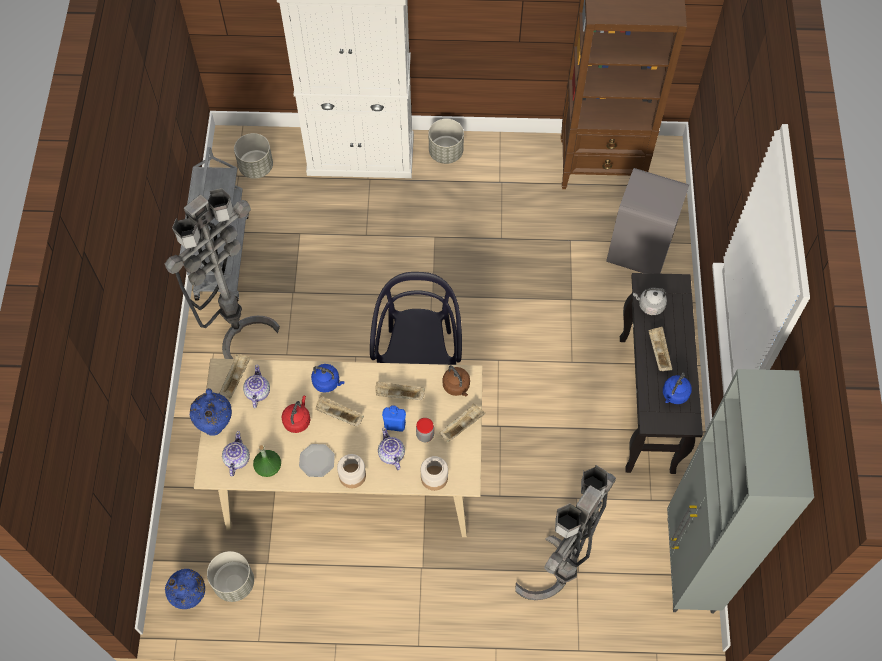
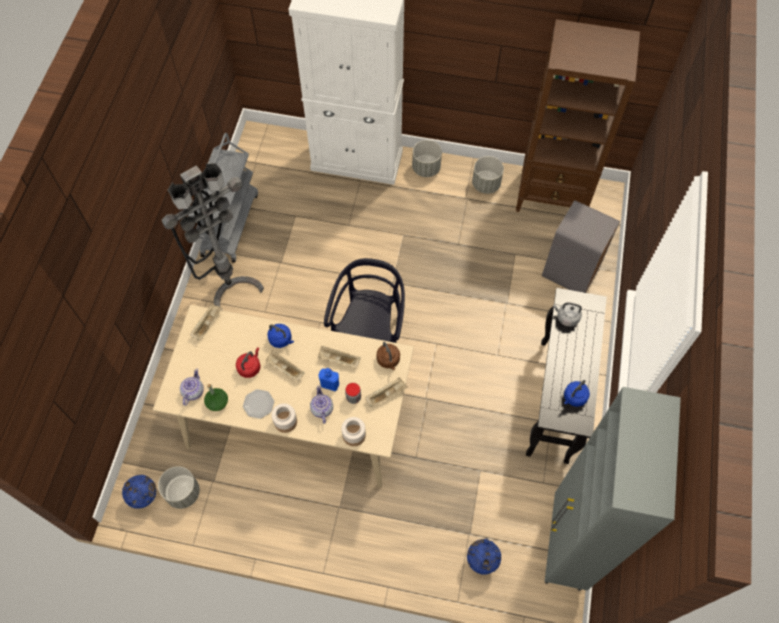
camera: 10 degrees right, 0 degrees up
blue vase [190,388,232,436] -> blue vase moved to [467,539,501,575]
grey planter [234,133,273,179] -> grey planter moved to [472,156,504,194]
teapot [243,365,270,408] -> none
grey floor lamp [515,465,616,600] -> none
beige tray [648,327,672,371] -> none

